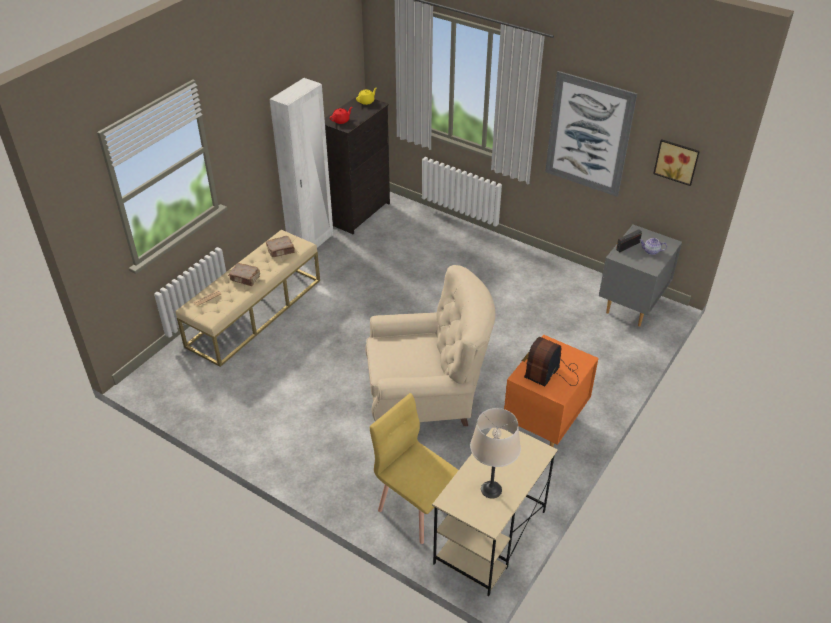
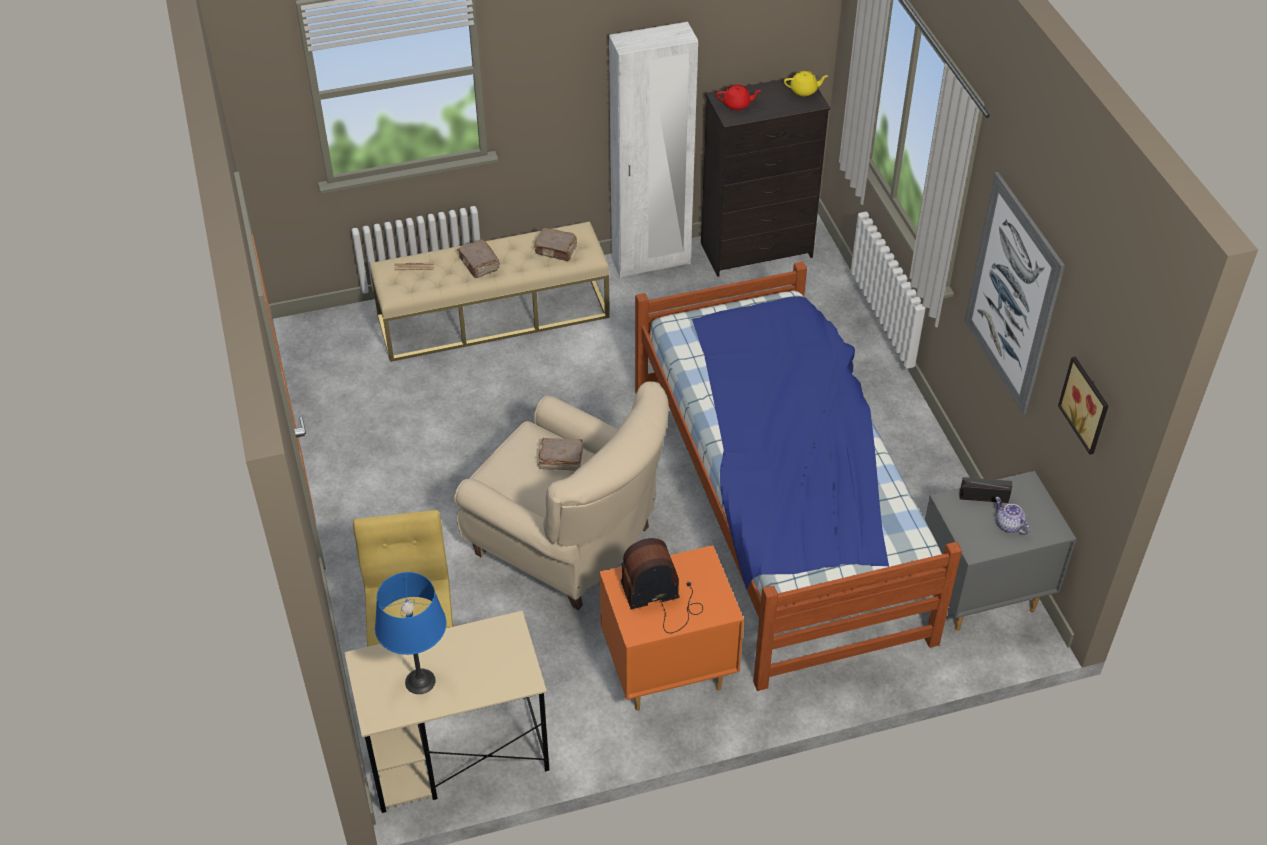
camera: 40 degrees right, 5 degrees up
beige table lamp [470,408,521,499] -> blue table lamp [375,572,446,694]
none -> brown book [538,438,583,471]
none -> bed [635,262,962,691]

